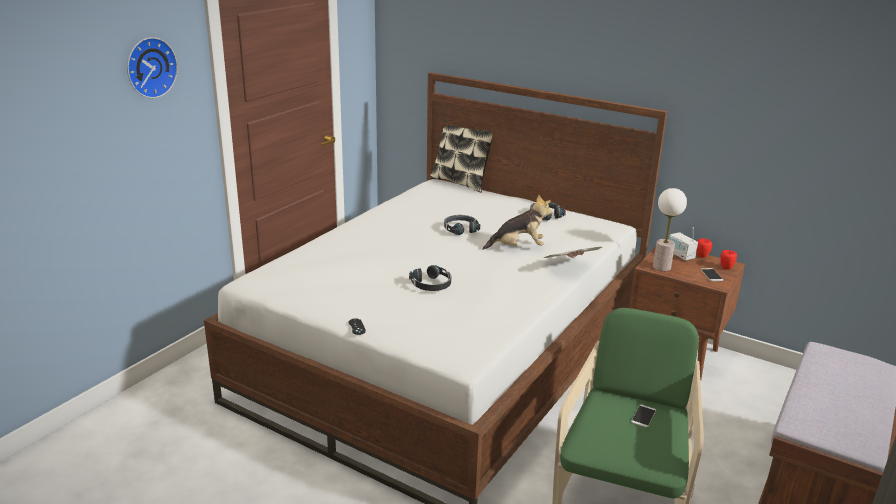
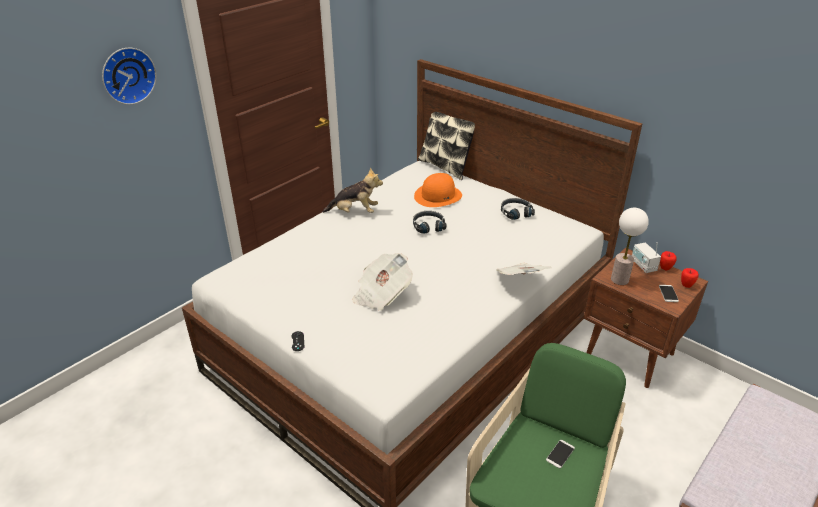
camera: 10 degrees right, 10 degrees up
black headphones [409,265,451,291] -> newspaper [352,253,413,311]
plush toy [482,194,552,250] -> plush toy moved to [323,167,383,213]
none -> orange hat [414,173,462,207]

